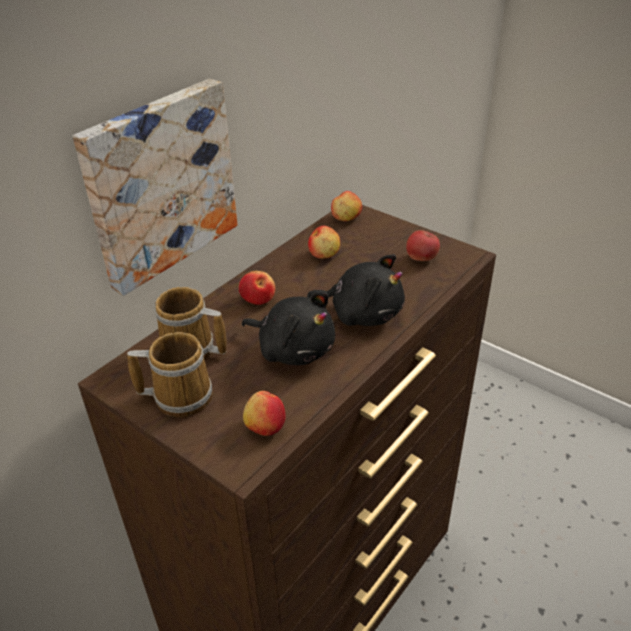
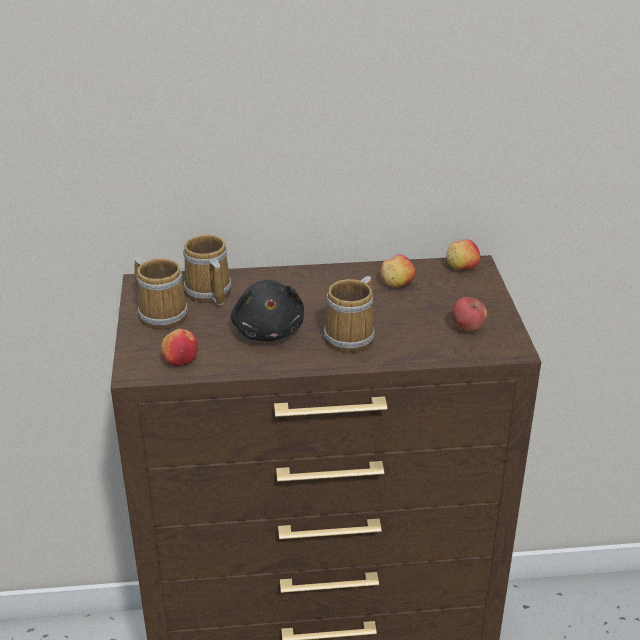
camera: 45 degrees right, 5 degrees down
picture [73,79,237,296] -> none
apple [239,271,275,305] -> none
black plush toy [307,254,405,326] -> mug [324,276,375,353]

